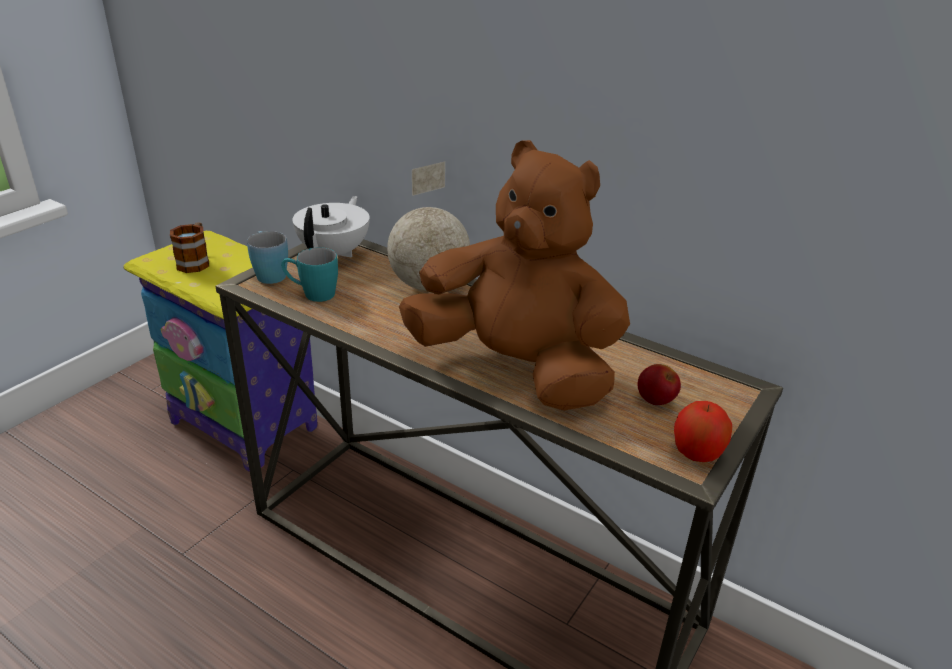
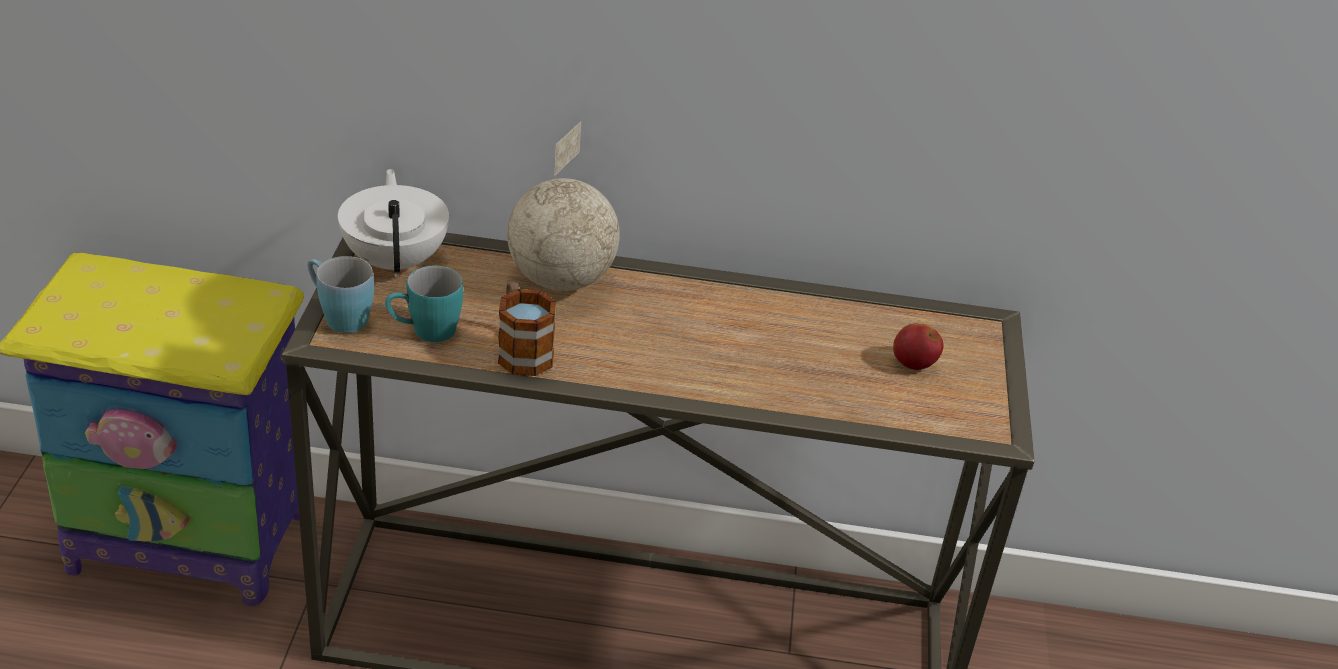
camera: 30 degrees left, 5 degrees up
mug [170,222,209,273] -> mug moved to [498,281,556,376]
brown plush toy [399,140,630,411] -> none
apple [674,401,732,462] -> none

